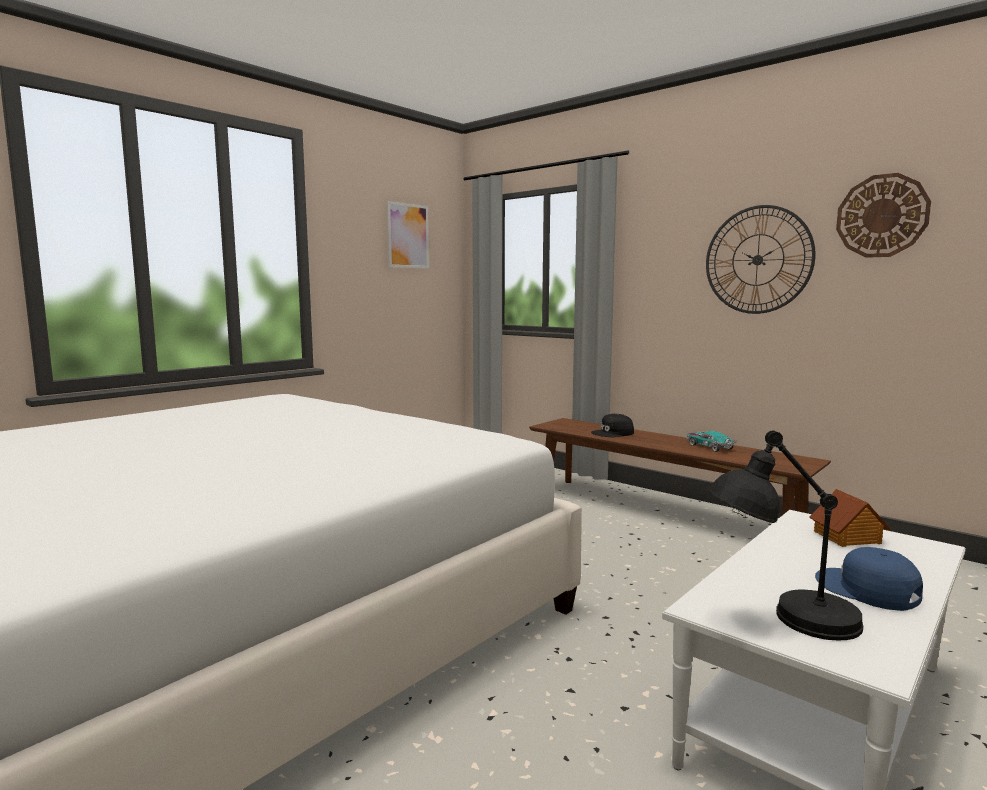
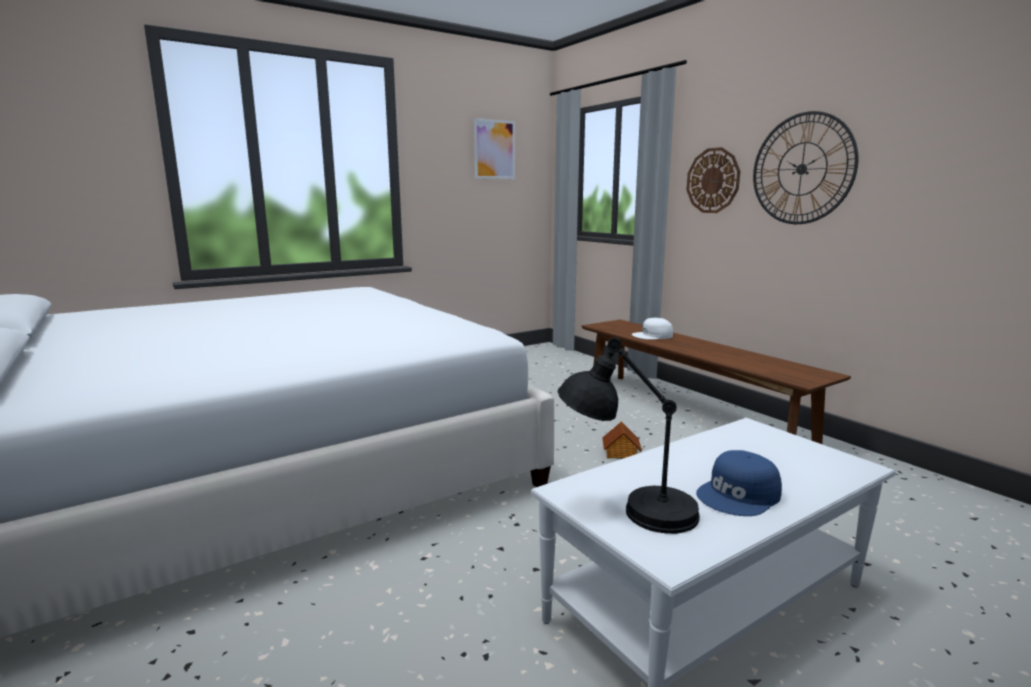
camera: 15 degrees right, 5 degrees up
black cap [591,414,634,437] -> white cap [632,318,673,340]
toy car [687,431,736,452] -> none
toy house [810,489,890,547] -> toy house moved to [602,422,642,458]
blue cap [815,547,923,611] -> blue cap turned 105 degrees counterclockwise [696,450,782,516]
wall clock [836,173,931,258] -> wall clock moved to [686,147,740,213]

